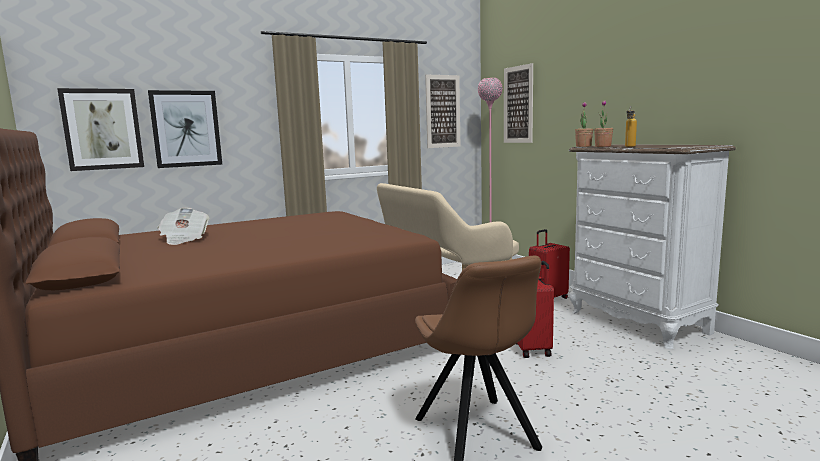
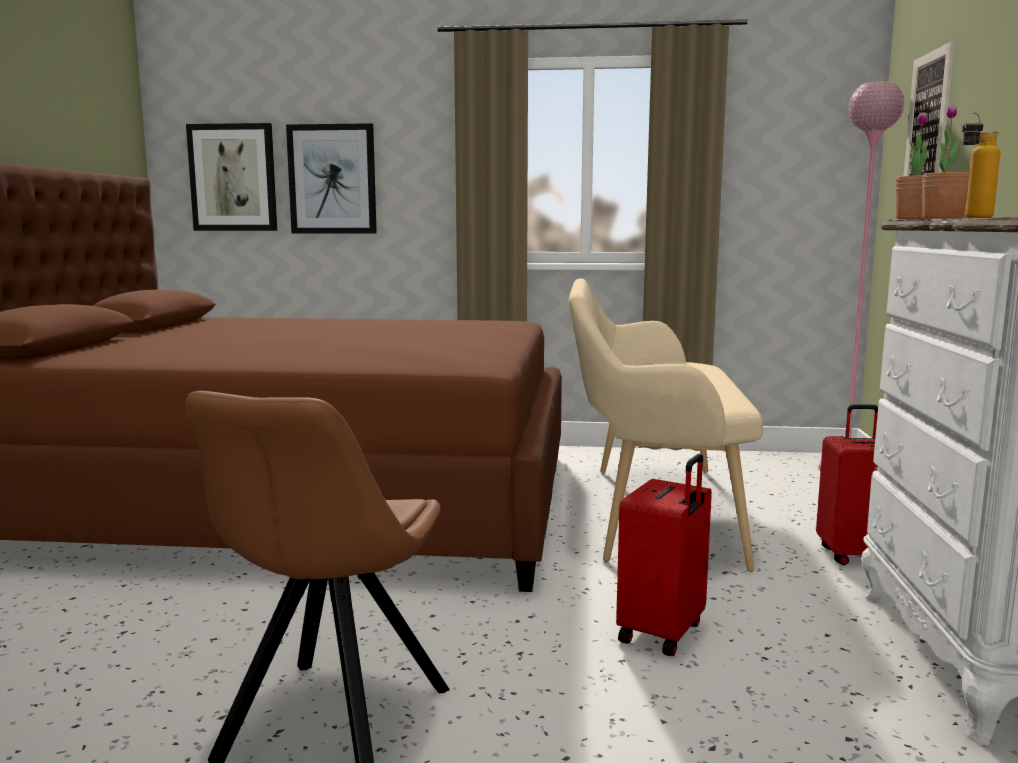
camera: 35 degrees right, 0 degrees up
newspaper [157,208,210,245] -> none
picture [425,75,460,148] -> none

